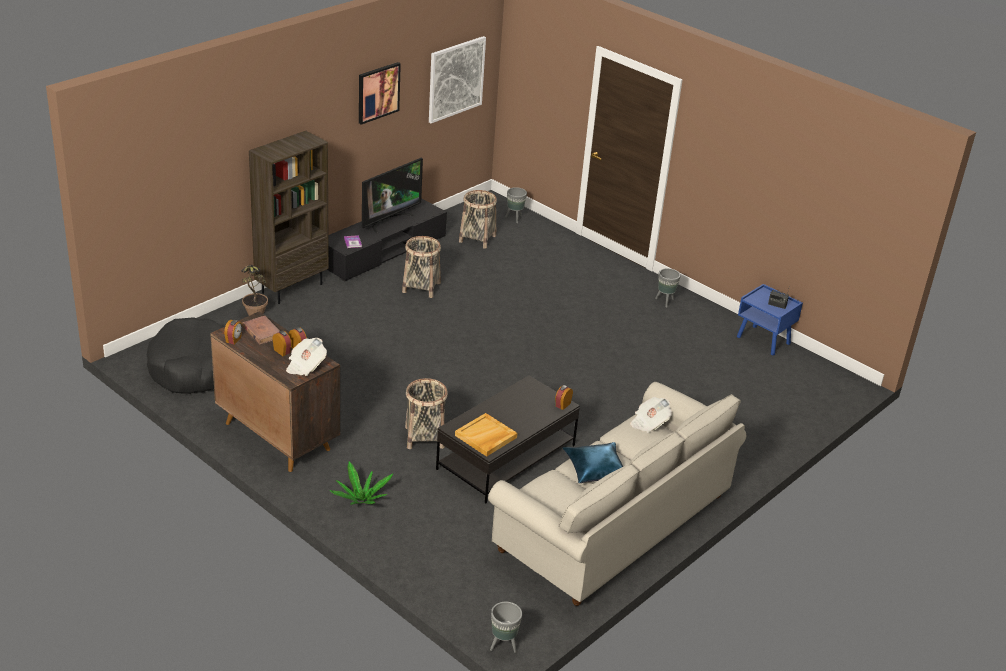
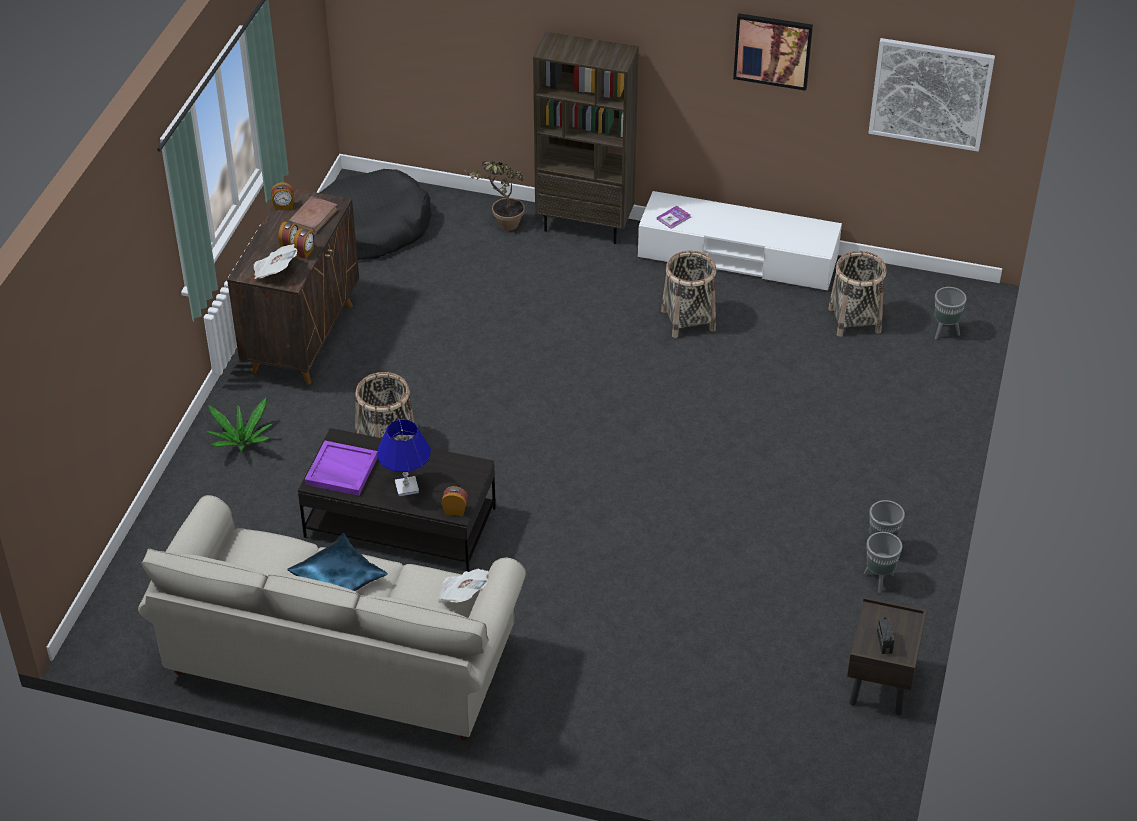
camera: 65 degrees right, 10 degrees up
black tv stand [327,198,447,282] -> white tv stand [638,191,842,291]
television [362,158,423,233] -> none
beige tray [455,413,518,457] -> purple tray [305,441,378,496]
grey planter [490,602,522,653] -> grey planter moved to [863,532,902,593]
blue nightstand [737,284,803,355] -> brown nightstand [847,597,927,715]
none -> blue table lamp [377,419,431,496]

